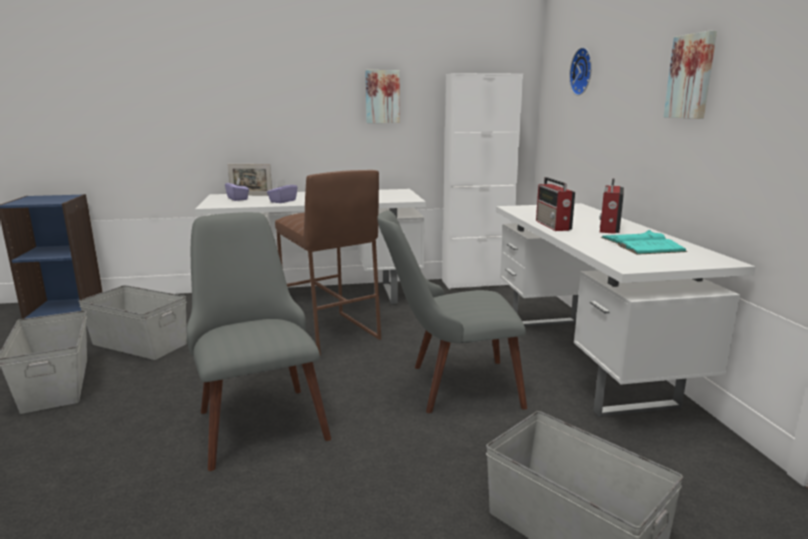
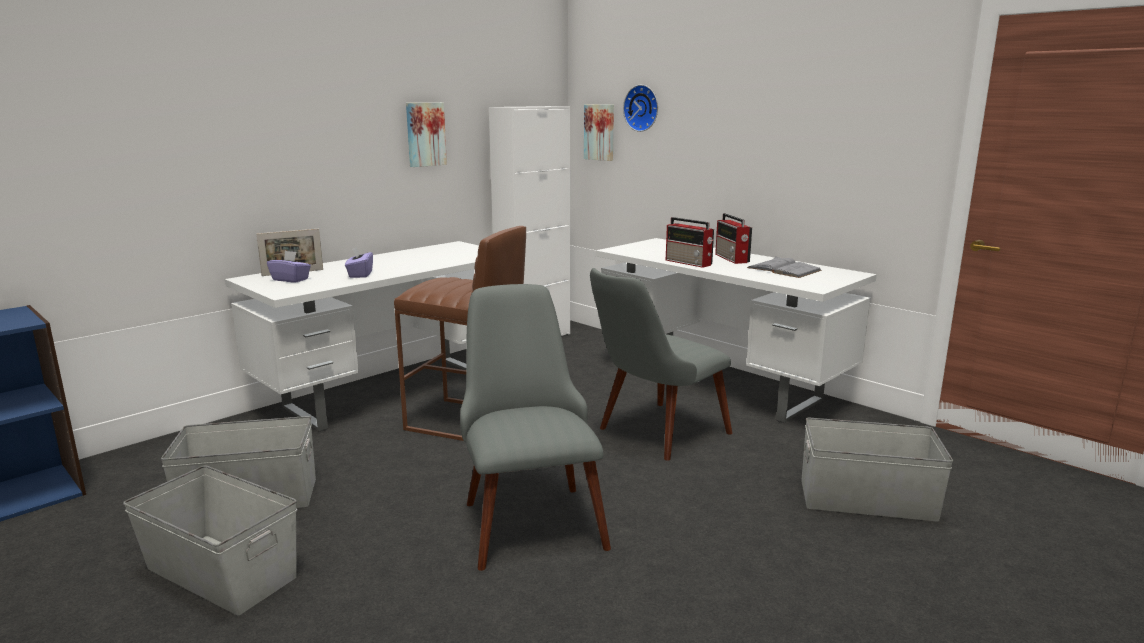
camera: 35 degrees left, 0 degrees up
grey chair [187,212,331,471] -> grey chair turned 45 degrees clockwise [460,284,611,571]
turquoise book [601,230,687,255] -> grey book [747,256,822,278]
picture [664,31,717,119] -> picture moved to [584,104,614,161]

